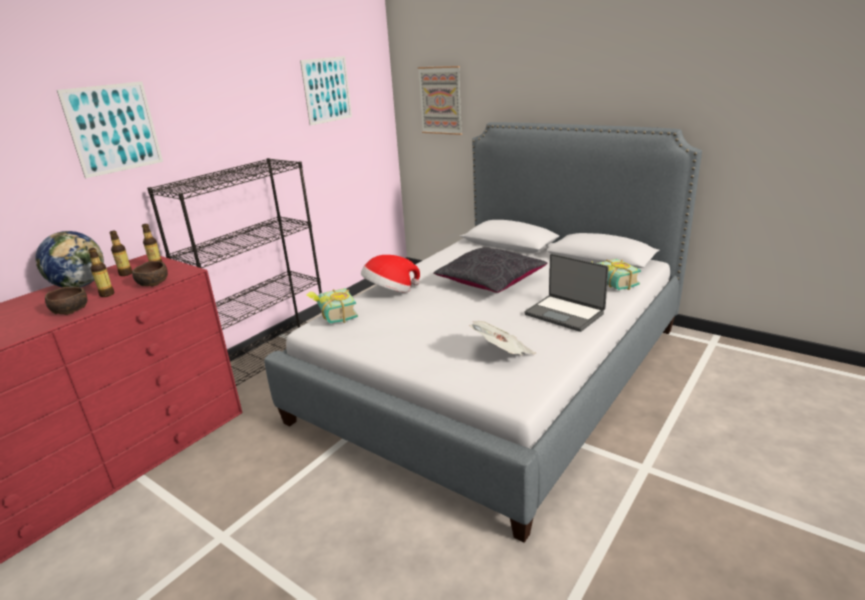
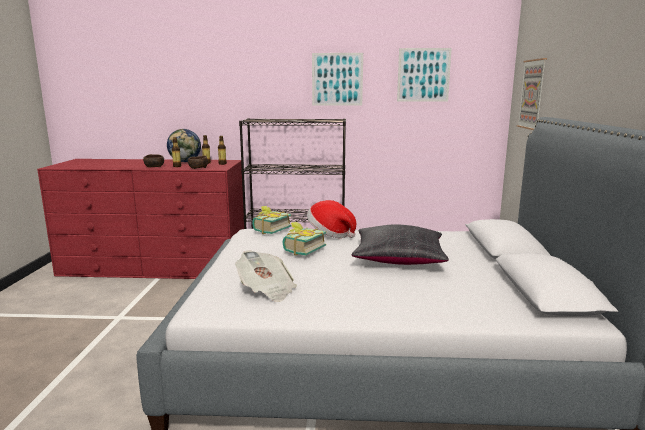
camera: 55 degrees right, 10 degrees down
picture [57,81,163,178] -> picture moved to [312,53,363,106]
laptop [524,254,609,332] -> none
book [591,259,641,290] -> book moved to [282,222,326,255]

